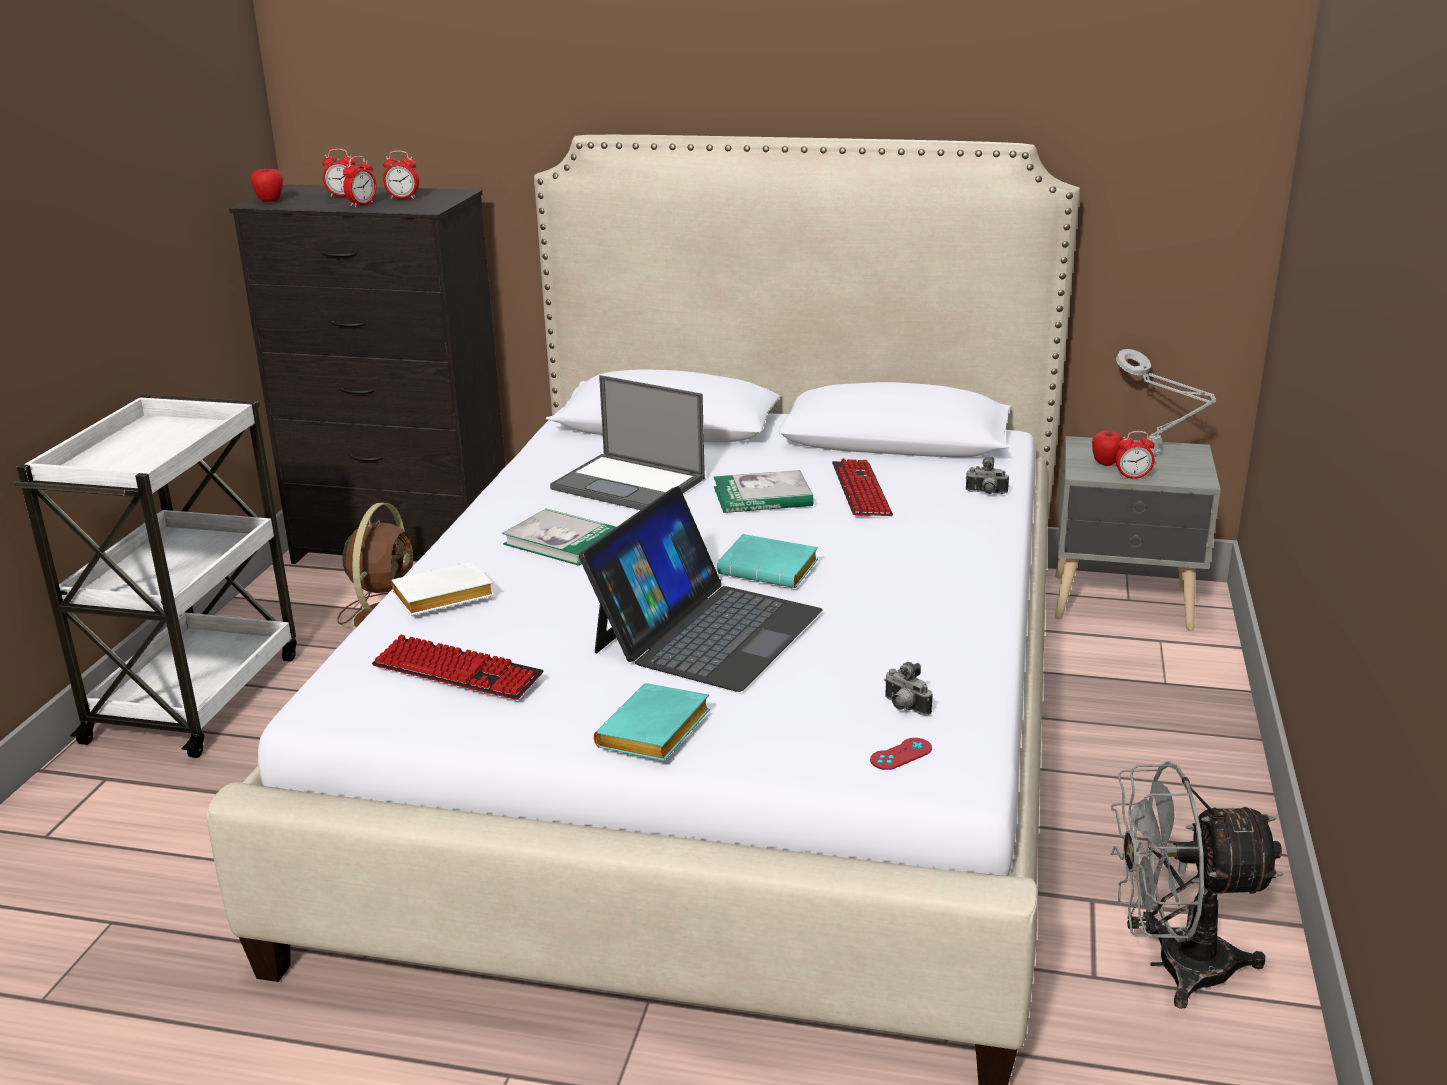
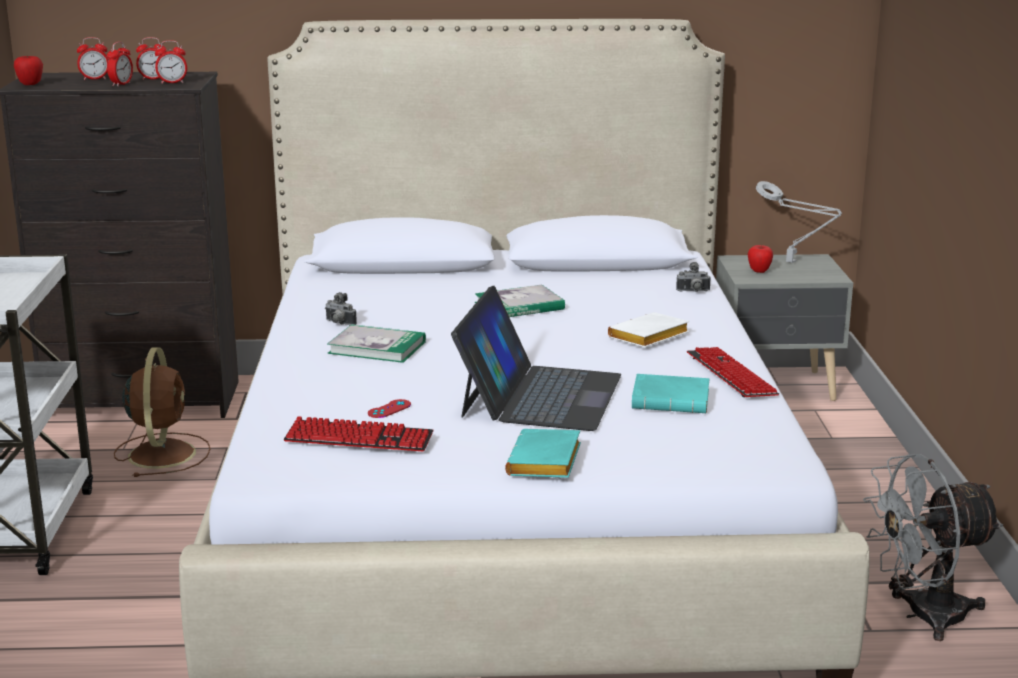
camera: 15 degrees left, 5 degrees down
white book [391,561,494,616] -> white book moved to [608,312,689,348]
laptop [550,375,705,510] -> none
turquoise book [717,534,818,588] -> turquoise book moved to [632,374,709,413]
keyboard [832,459,893,516] -> keyboard moved to [687,347,779,397]
red game controller [870,738,932,770] -> red game controller moved to [368,399,411,418]
camera [884,662,933,715] -> camera moved to [325,292,357,325]
alarm clock [1116,431,1155,479] -> alarm clock moved to [155,40,187,84]

